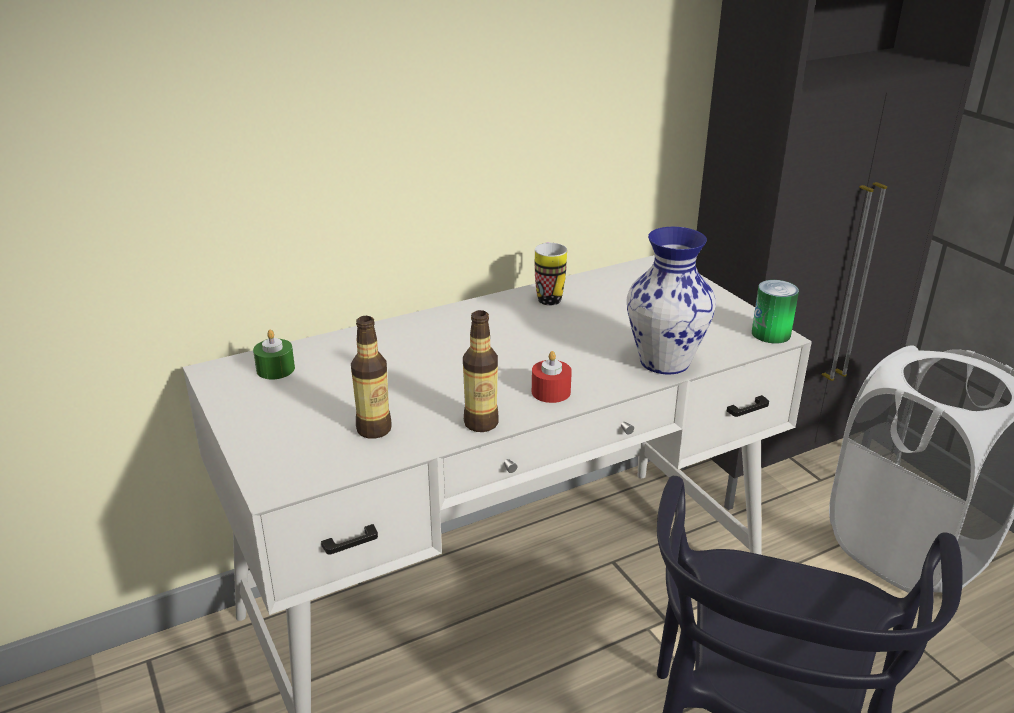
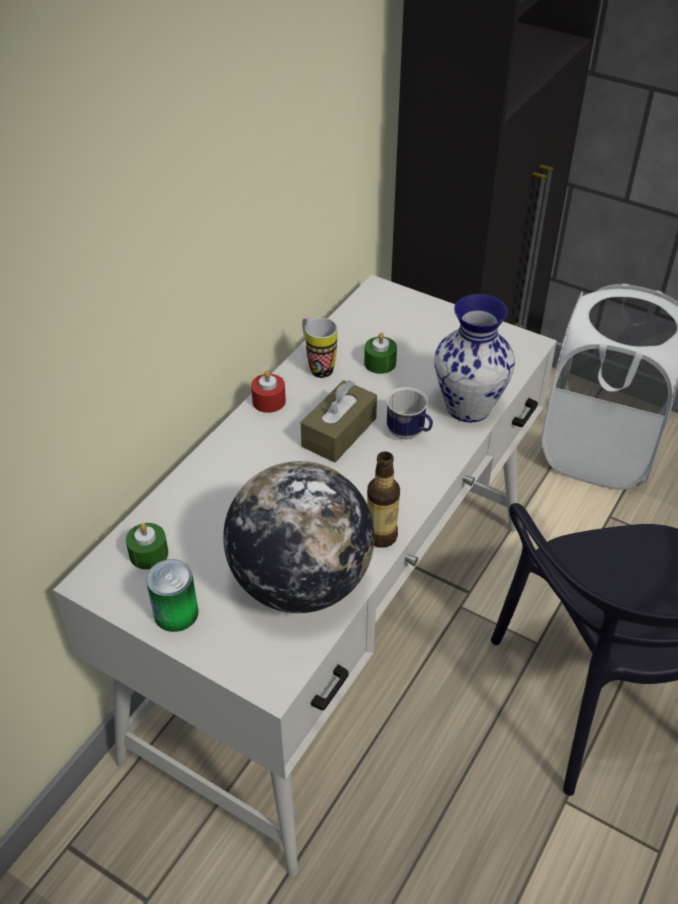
camera: 30 degrees left, 15 degrees up
bottle [351,316,392,439] -> globe [223,461,374,613]
red candle [532,351,572,403] -> red candle moved to [251,370,286,413]
can [752,280,799,343] -> can moved to [146,559,199,632]
none -> brown tissue box [301,380,377,463]
none -> green candle [364,333,397,374]
none -> mug [386,387,433,439]

